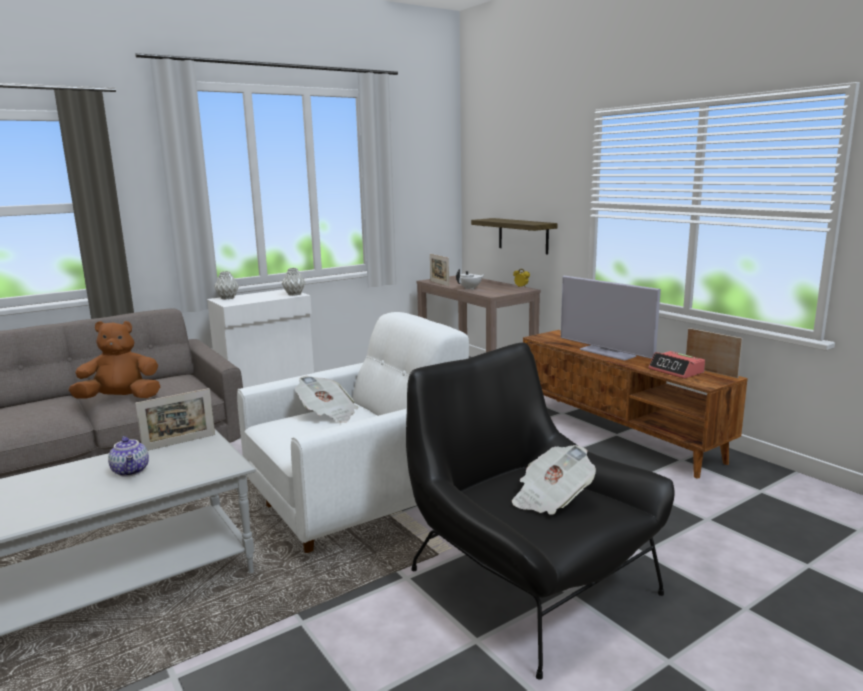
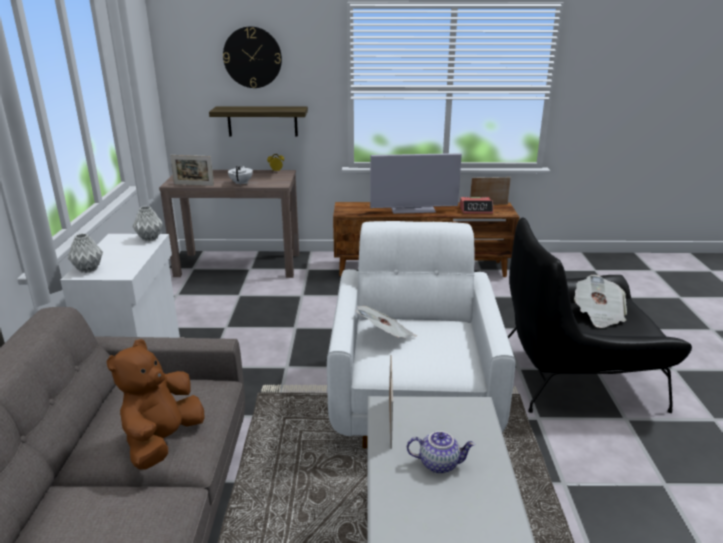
camera: 55 degrees left, 10 degrees up
none -> wall clock [223,26,282,88]

